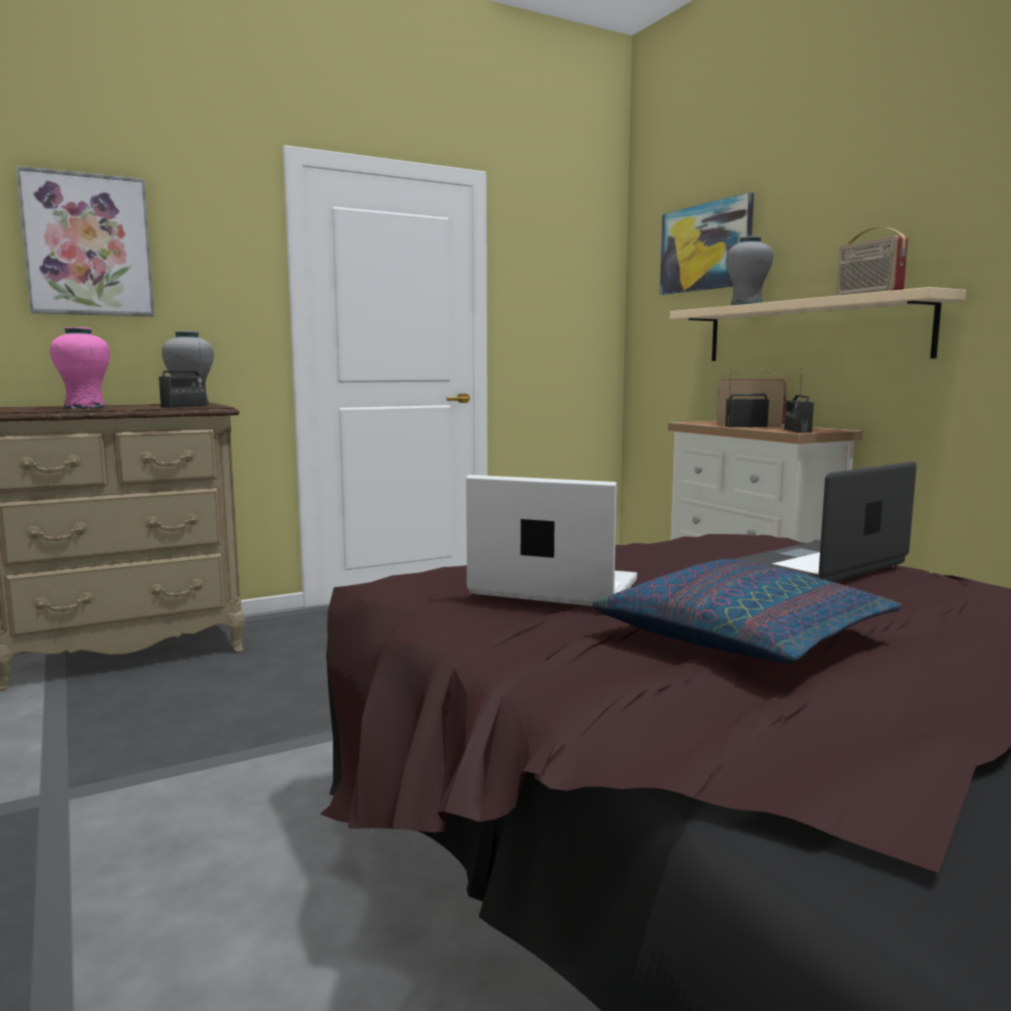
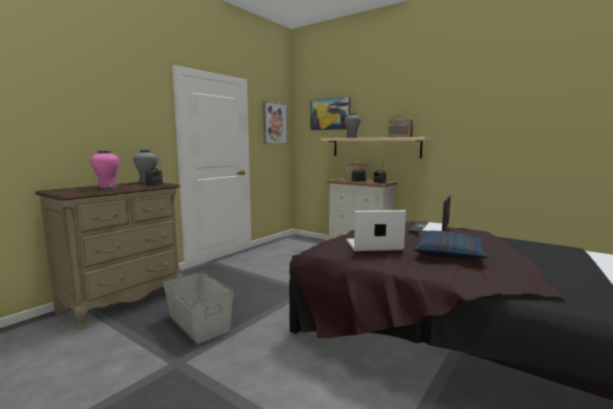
camera: 25 degrees left, 0 degrees up
picture [16,166,154,317] -> picture moved to [263,101,287,144]
none -> grey storage box [163,272,234,344]

